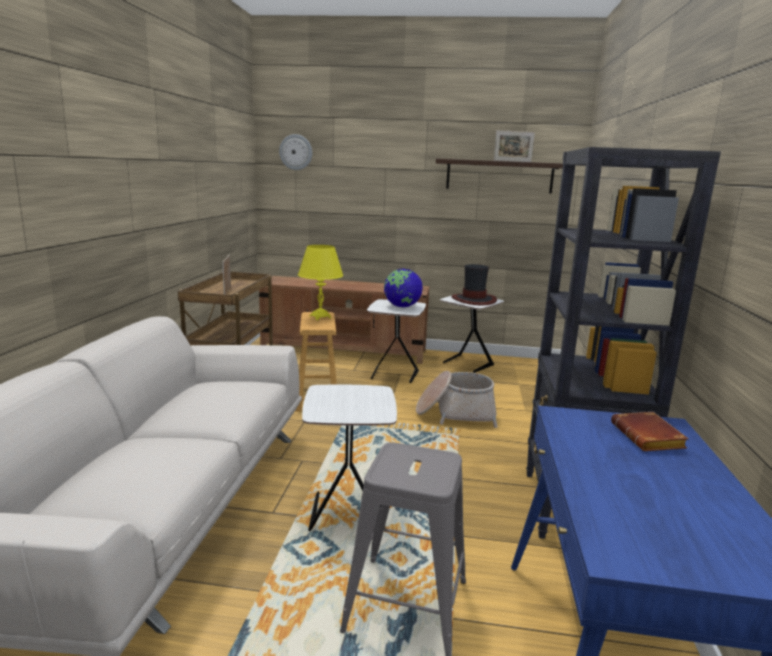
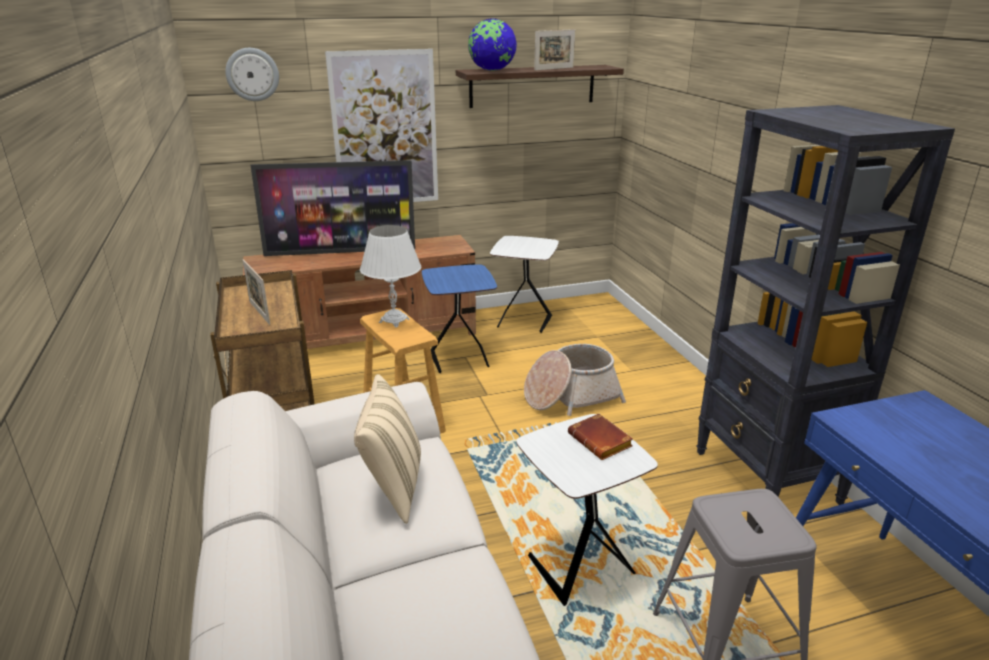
camera: 25 degrees left, 10 degrees up
yellow table lamp [298,245,343,320] -> white table lamp [360,225,422,327]
white side table [367,299,426,384] -> blue side table [422,264,497,373]
globe [384,269,423,307] -> globe moved to [468,18,517,71]
hat [452,264,497,305] -> none
brown book [611,412,689,451] -> brown book moved to [568,414,633,460]
none -> television [251,160,415,256]
none -> picture [325,49,438,202]
none -> beige pillow [354,374,421,524]

